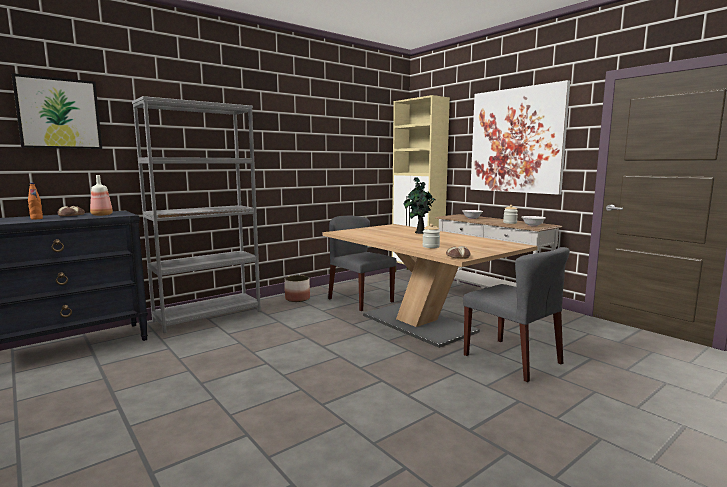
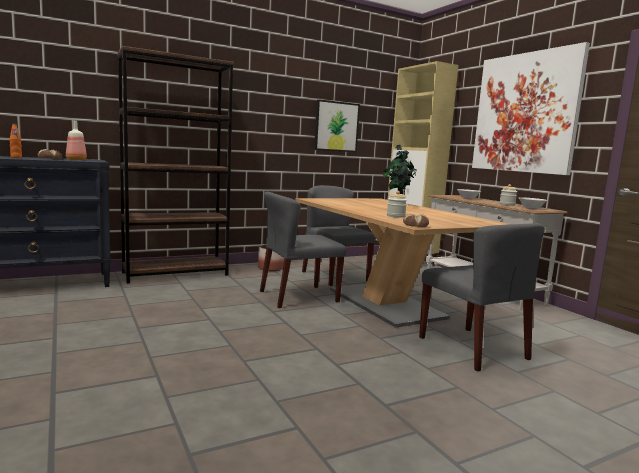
camera: 10 degrees right, 0 degrees up
picture [11,73,102,149] -> picture moved to [314,99,360,152]
grey bookcase [132,96,261,333] -> brown bookcase [117,46,234,283]
none -> grey chair [260,191,346,308]

